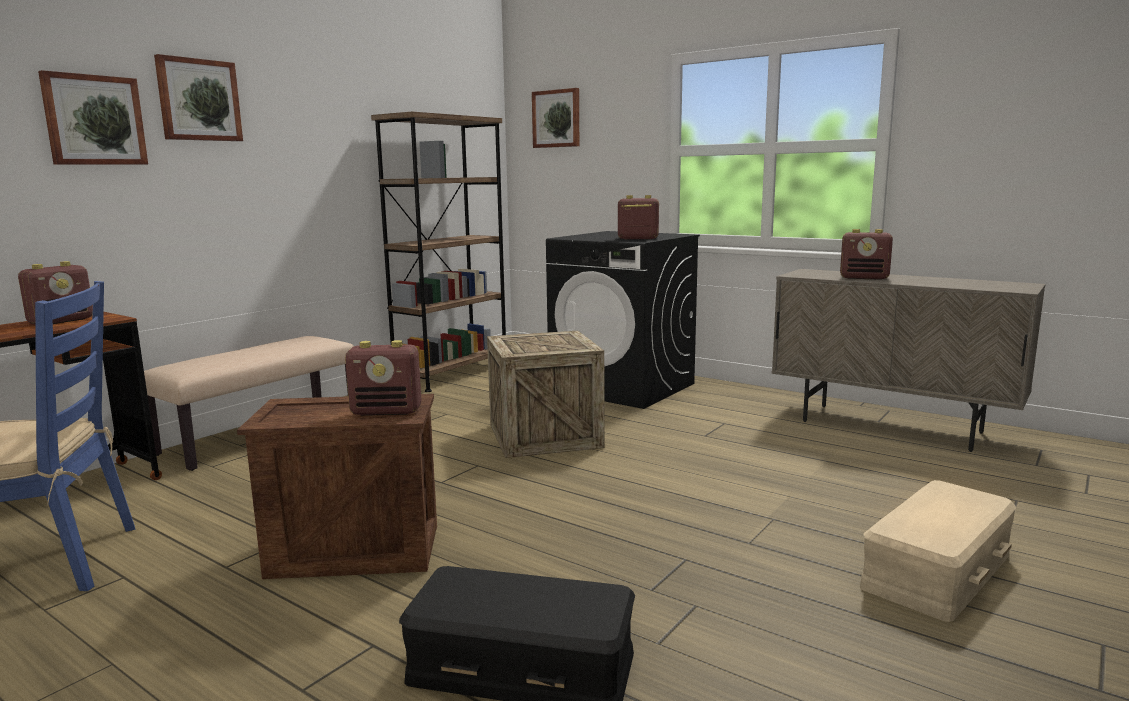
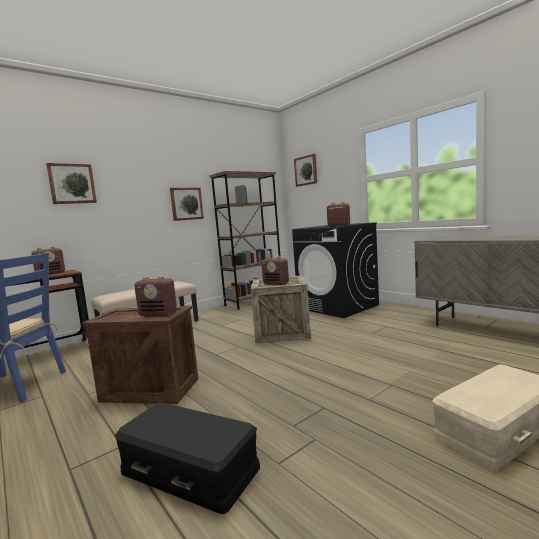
camera: 15 degrees right, 5 degrees down
picture [154,54,243,141] -> picture moved to [170,188,204,221]
radio [840,229,893,280] -> radio moved to [261,257,289,285]

